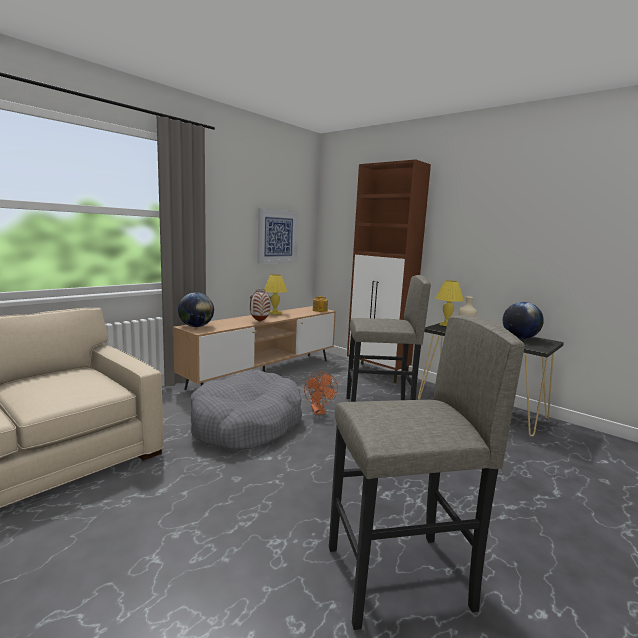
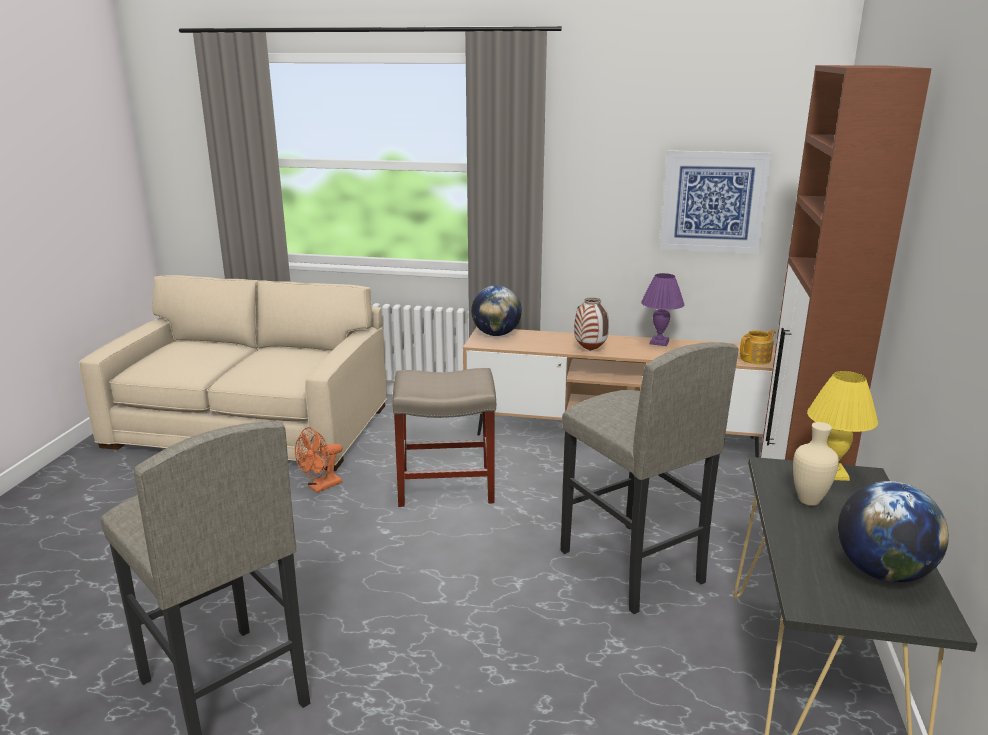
camera: 60 degrees right, 10 degrees up
grey dog bed [191,370,302,450] -> beige stool [393,368,496,507]
yellow table lamp [264,274,287,315] -> purple table lamp [641,273,684,346]
orange fan [304,372,338,415] -> orange fan moved to [295,427,342,493]

